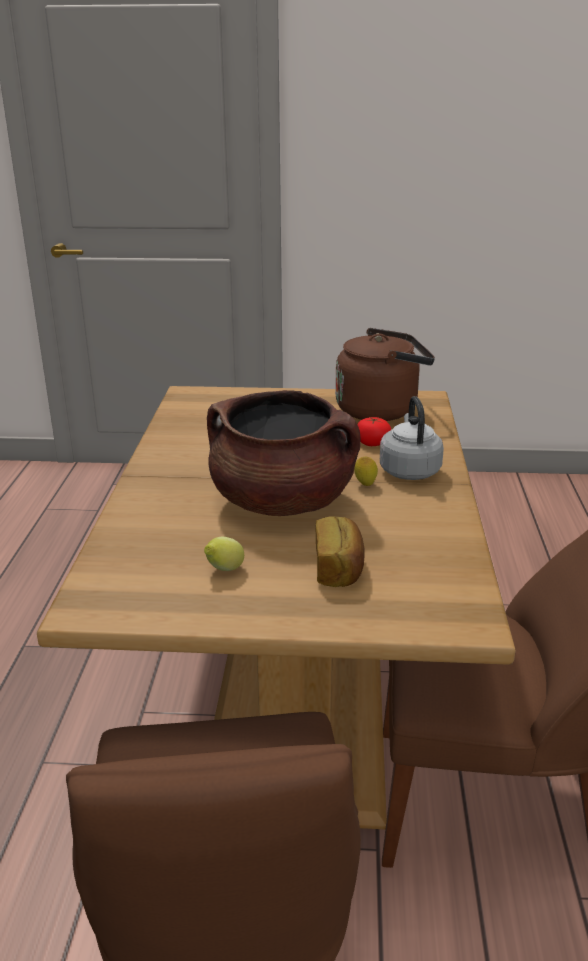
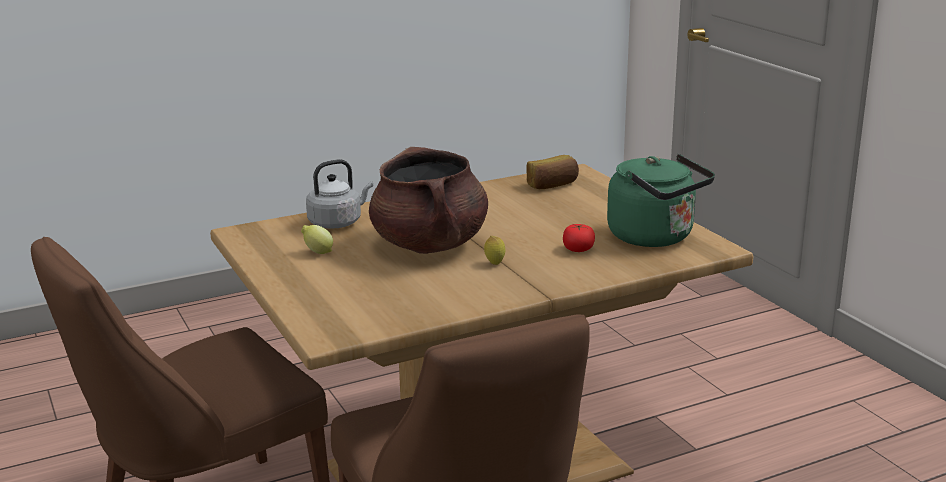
camera: 60 degrees right, 5 degrees down
bread [316,516,365,587] -> bread moved to [527,155,579,189]
brown kettle [335,328,435,421] -> green kettle [607,154,715,247]
grey kettle [380,396,444,480] -> grey kettle moved to [306,159,373,229]

